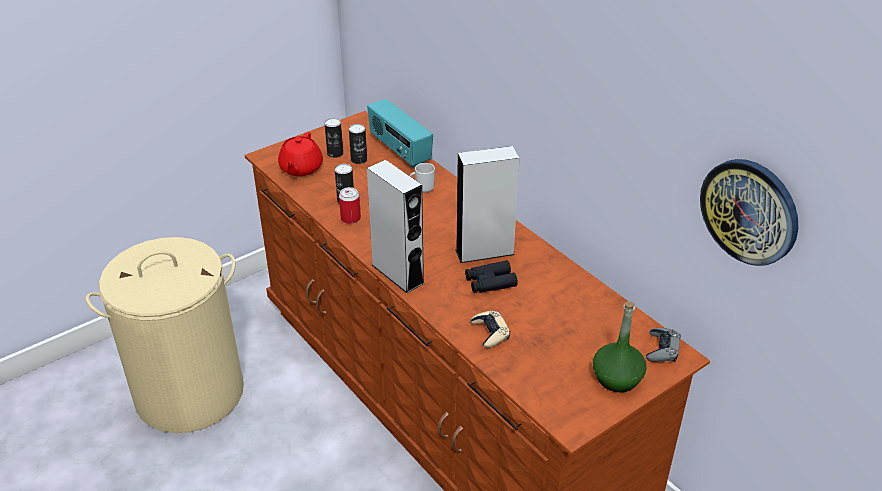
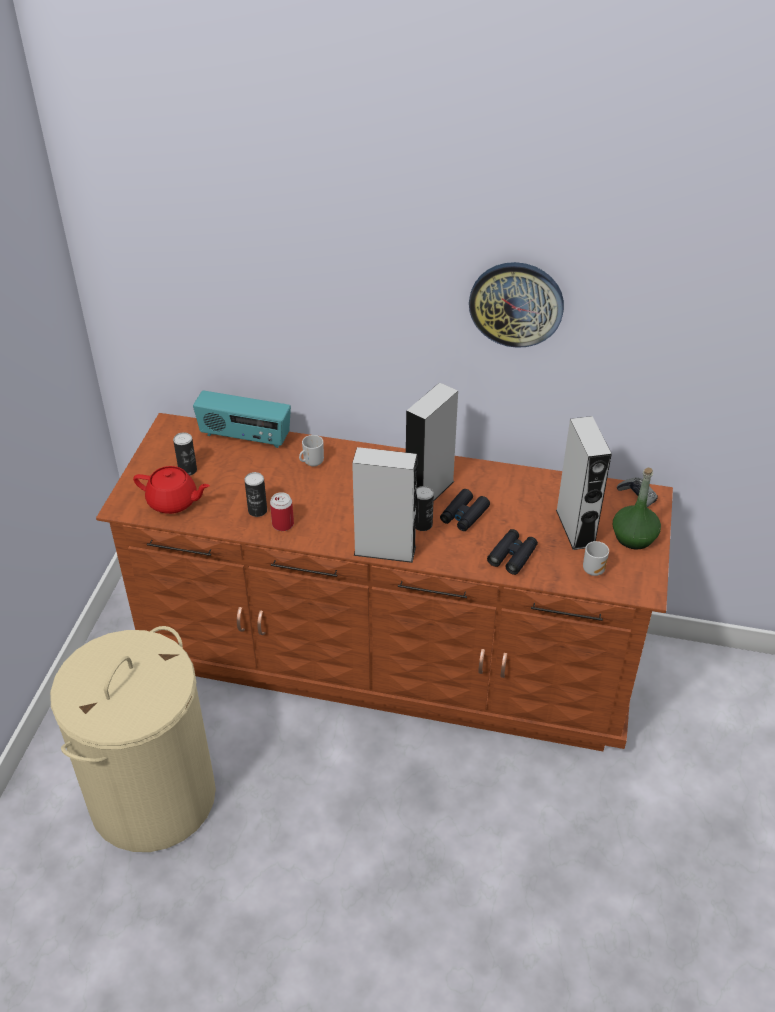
camera: 40 degrees left, 5 degrees up
red teapot [278,132,323,176] -> red teapot turned 45 degrees counterclockwise [133,466,210,514]
can [349,124,367,164] -> can moved to [416,486,434,531]
beige game controller [471,311,510,348] -> black binoculars [487,529,538,575]
wall clock [700,159,798,266] -> wall clock moved to [469,262,564,348]
none -> grey speaker [556,416,612,550]
none -> mug [583,541,609,576]

